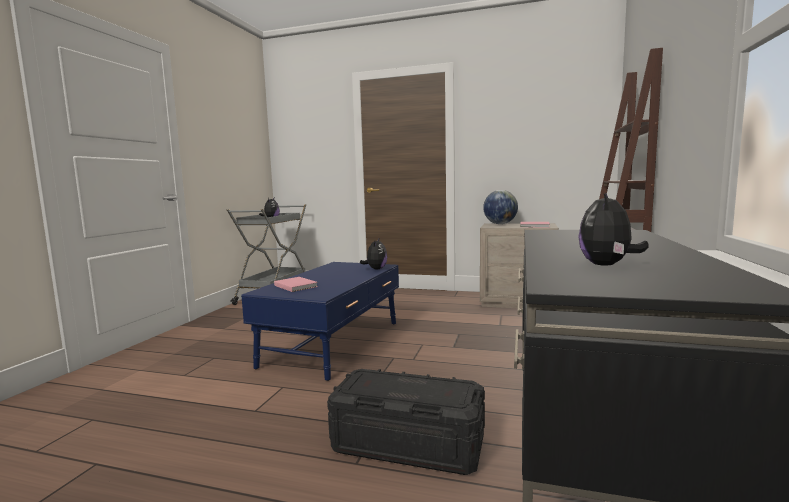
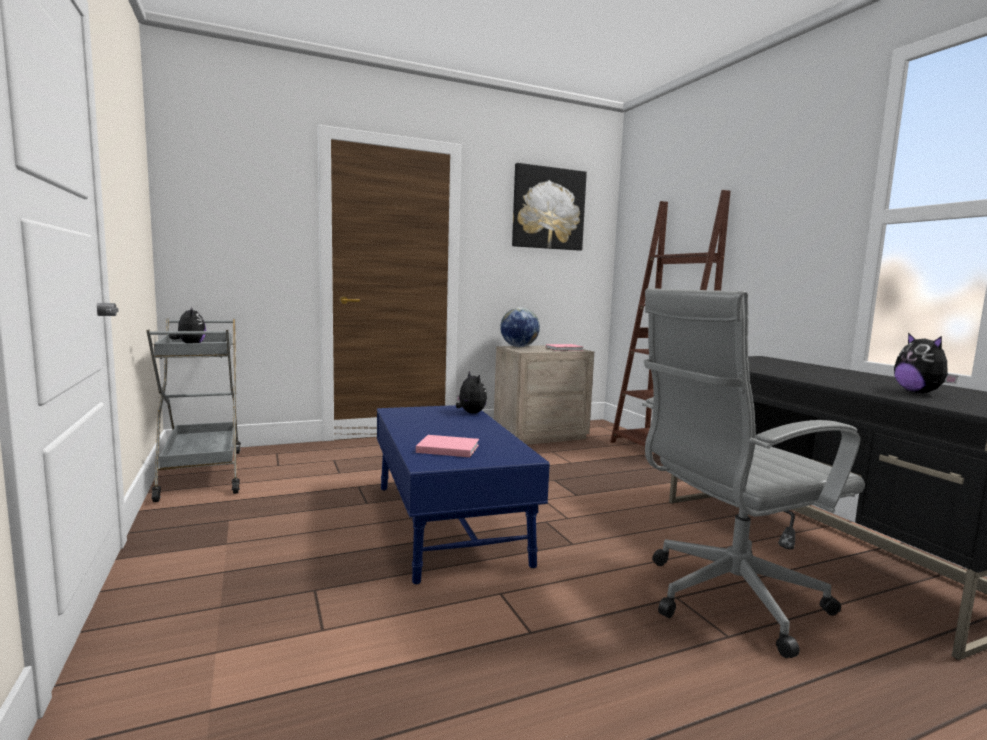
camera: 40 degrees left, 0 degrees up
black storage box [327,369,485,475] -> grey office chair [642,288,865,658]
none -> picture [512,163,587,251]

